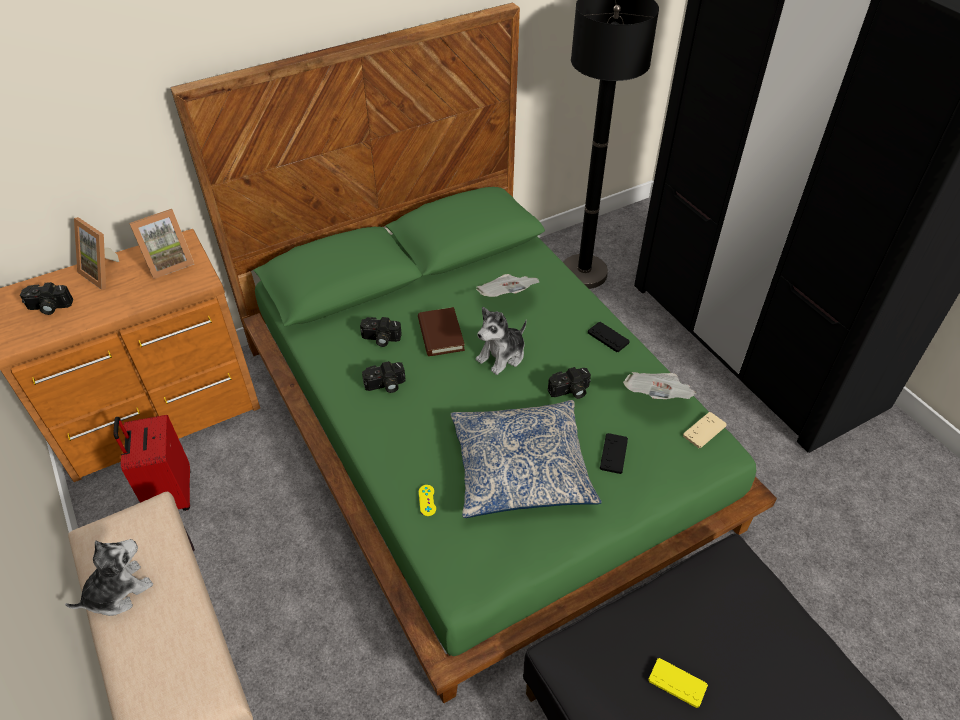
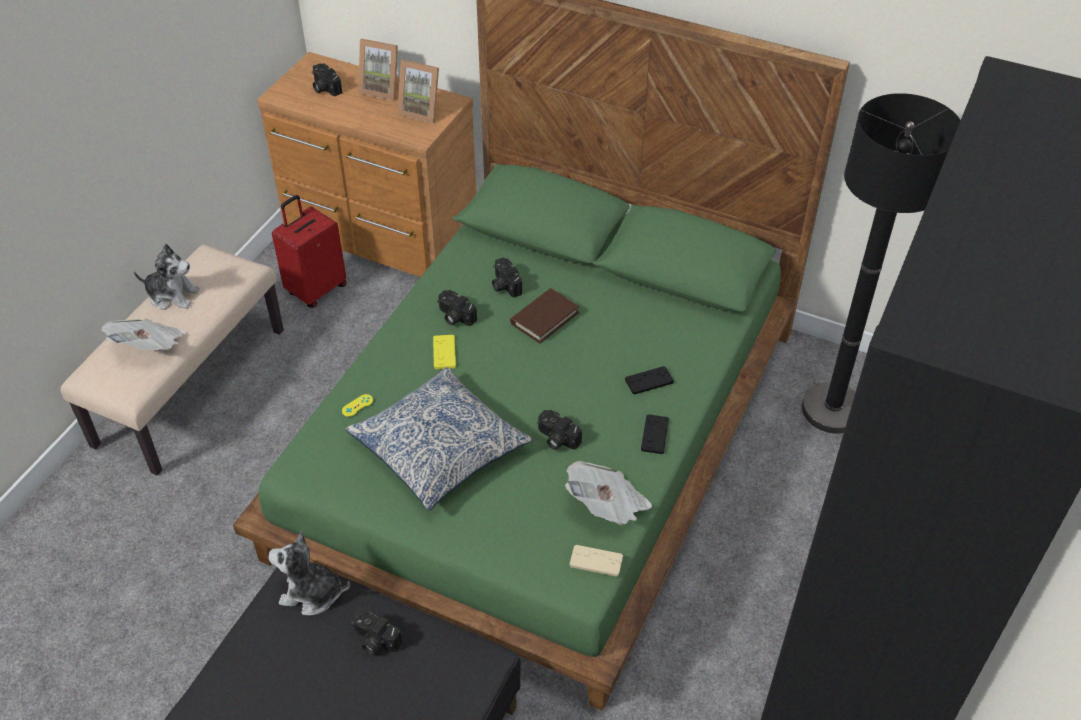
camera: 55 degrees right, 0 degrees up
picture frame [74,217,119,290] -> picture frame turned 75 degrees counterclockwise [358,39,398,101]
newspaper [476,274,539,297] -> newspaper moved to [101,319,186,350]
plush toy [476,307,527,375] -> plush toy moved to [269,530,350,615]
black game controller [600,433,628,474] -> black game controller moved to [625,366,674,395]
yellow game controller [648,658,708,708] -> yellow game controller moved to [433,335,456,369]
none -> camera [351,609,402,655]

